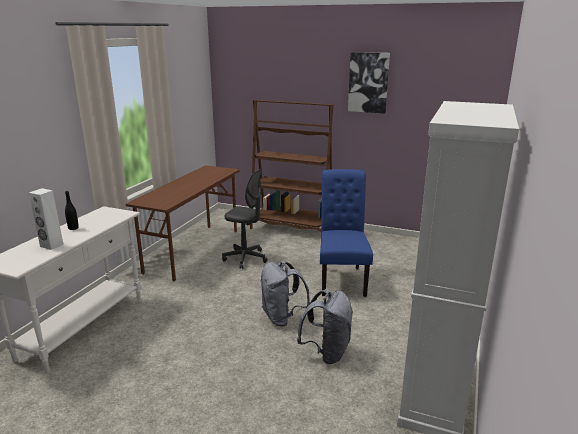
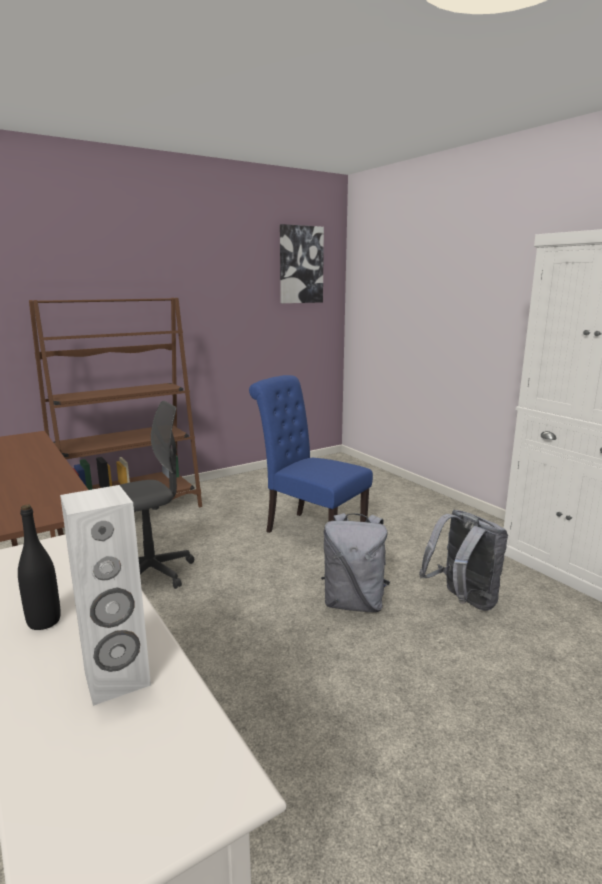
camera: 55 degrees left, 5 degrees down
picture [348,52,390,113] -> picture moved to [280,224,324,303]

